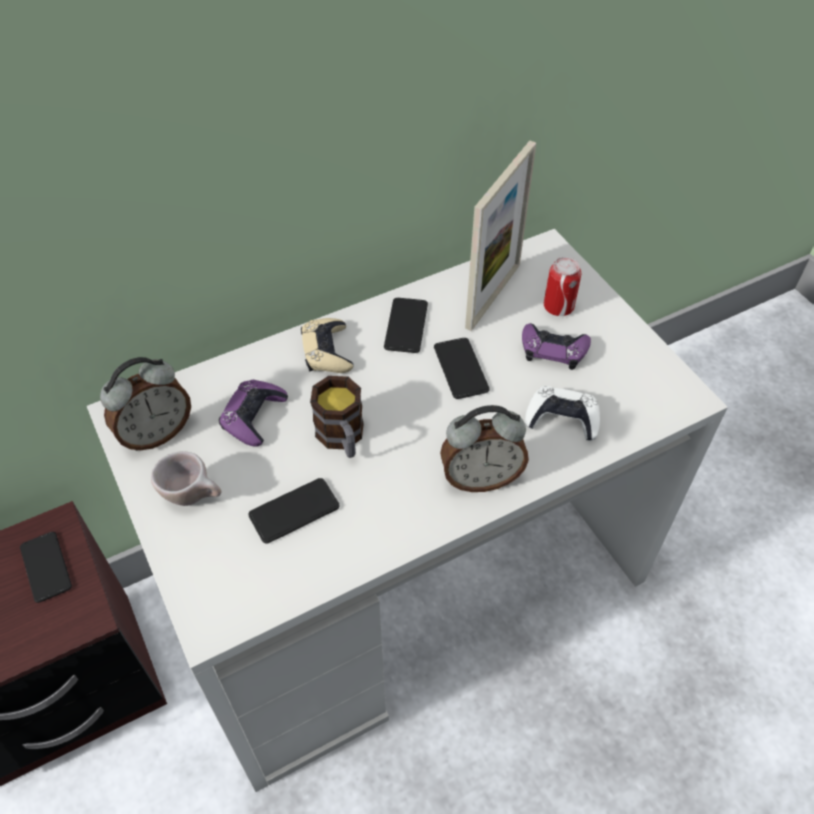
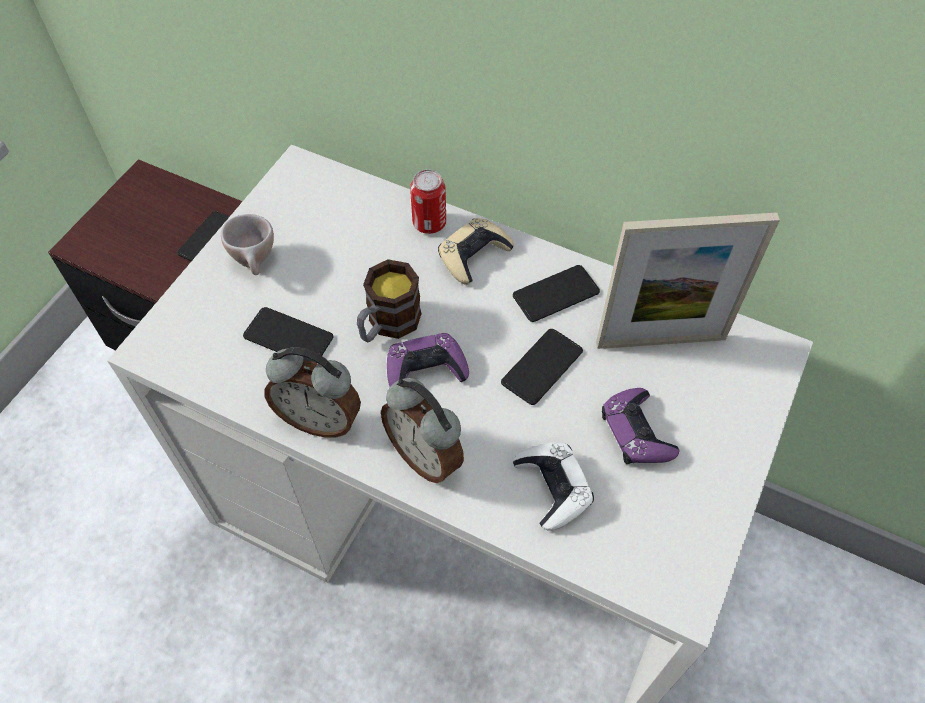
camera: 55 degrees right, 5 degrees up
alarm clock [100,357,191,451] -> alarm clock moved to [265,347,361,438]
purple game controller [219,380,288,447] -> purple game controller moved to [387,333,469,387]
can [544,257,581,316] -> can moved to [410,169,446,234]

